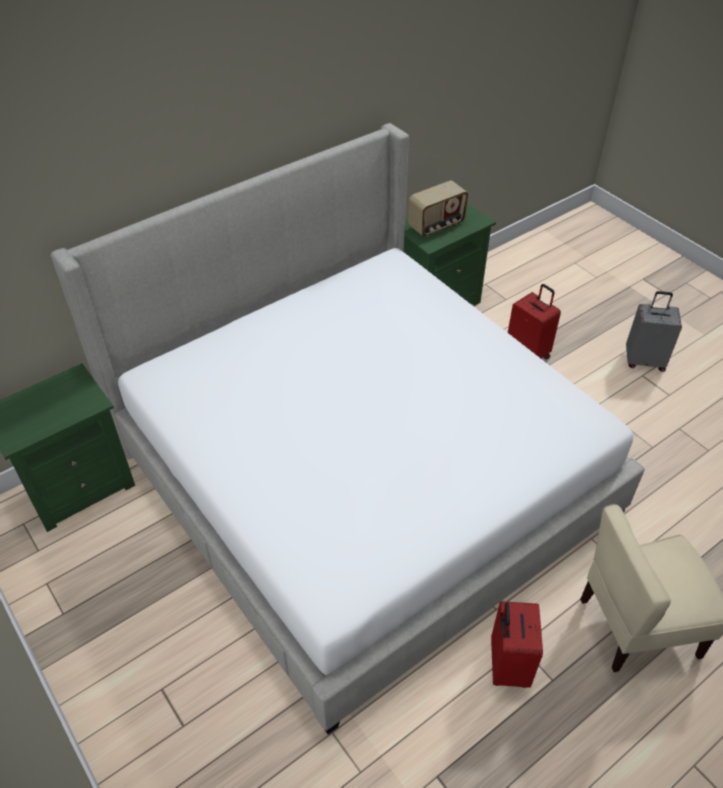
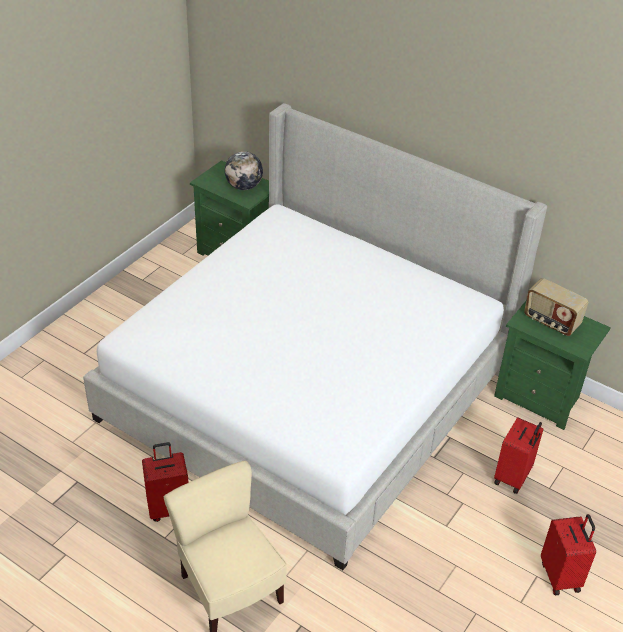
camera: 70 degrees right, 5 degrees down
grey suitcase [626,291,682,372] -> red suitcase [541,514,596,595]
none -> globe [225,151,263,190]

